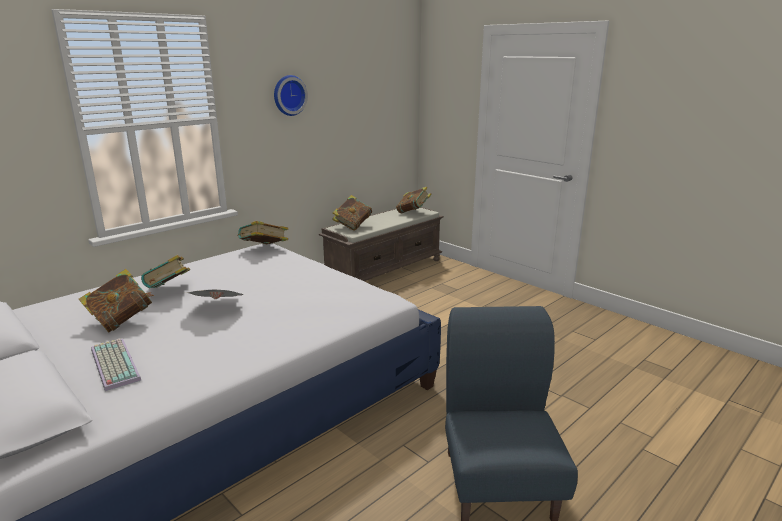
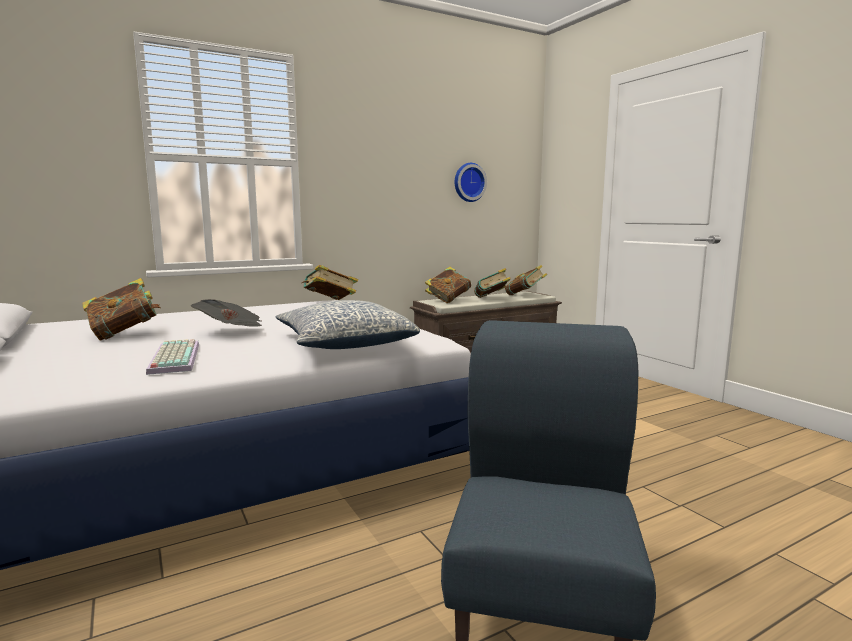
camera: 15 degrees right, 10 degrees down
keyboard [91,338,142,391] -> keyboard moved to [146,339,199,375]
book [141,255,190,288] -> book moved to [474,268,511,298]
wall clock [274,75,308,116] -> wall clock moved to [455,163,487,202]
none -> pillow [276,300,420,349]

